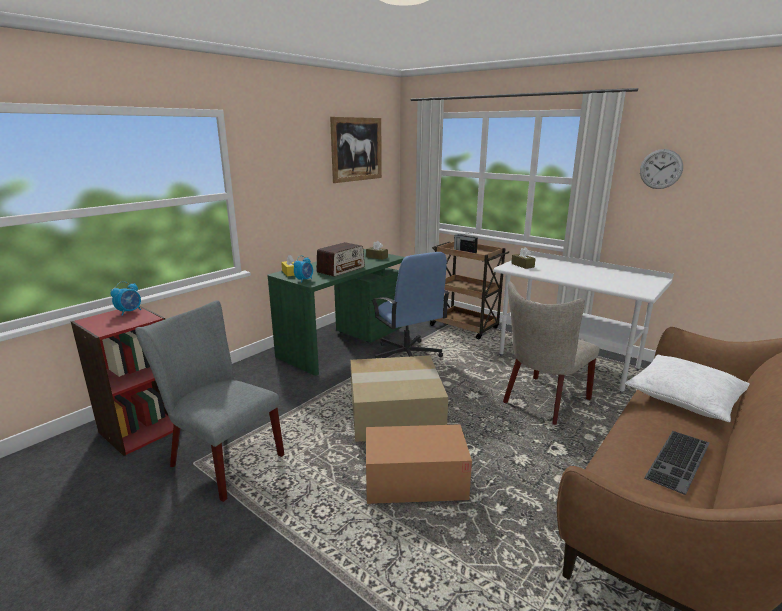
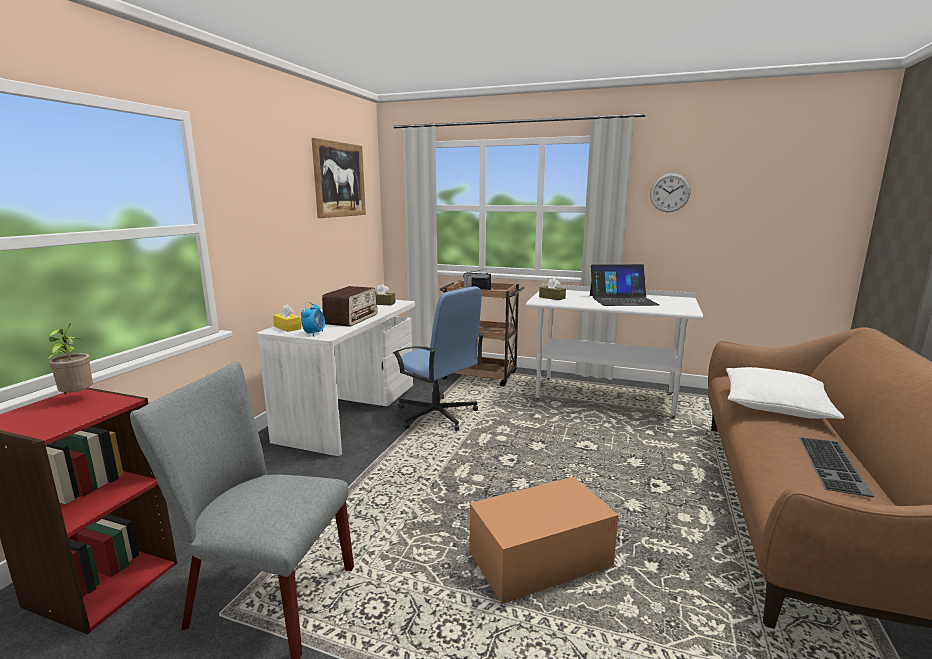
camera: 20 degrees left, 5 degrees down
alarm clock [110,281,141,316] -> potted plant [47,323,93,395]
green desk [267,249,405,375] -> white desk [257,300,415,456]
cardboard box [351,356,448,442] -> none
beige chair [503,281,600,425] -> none
none -> laptop [590,264,659,306]

